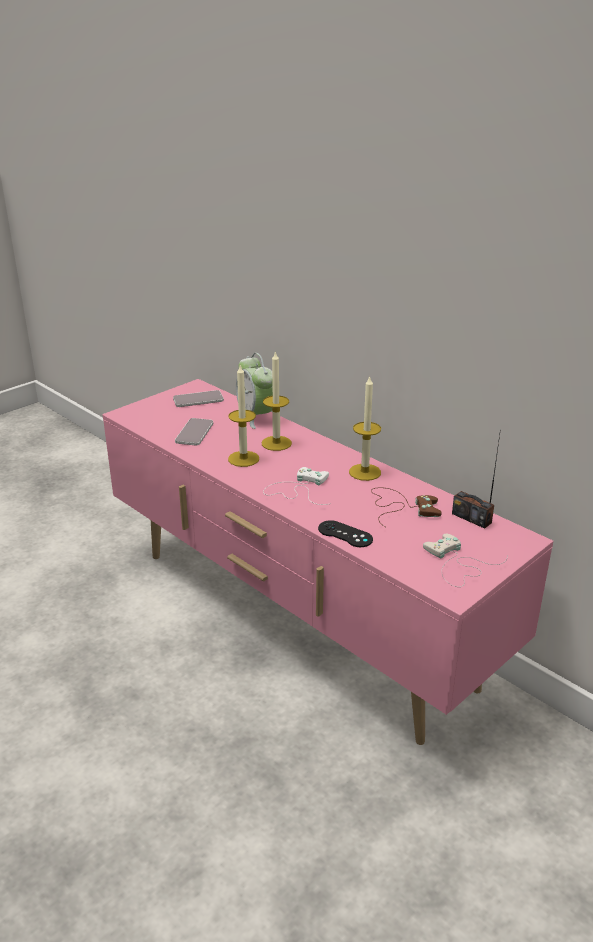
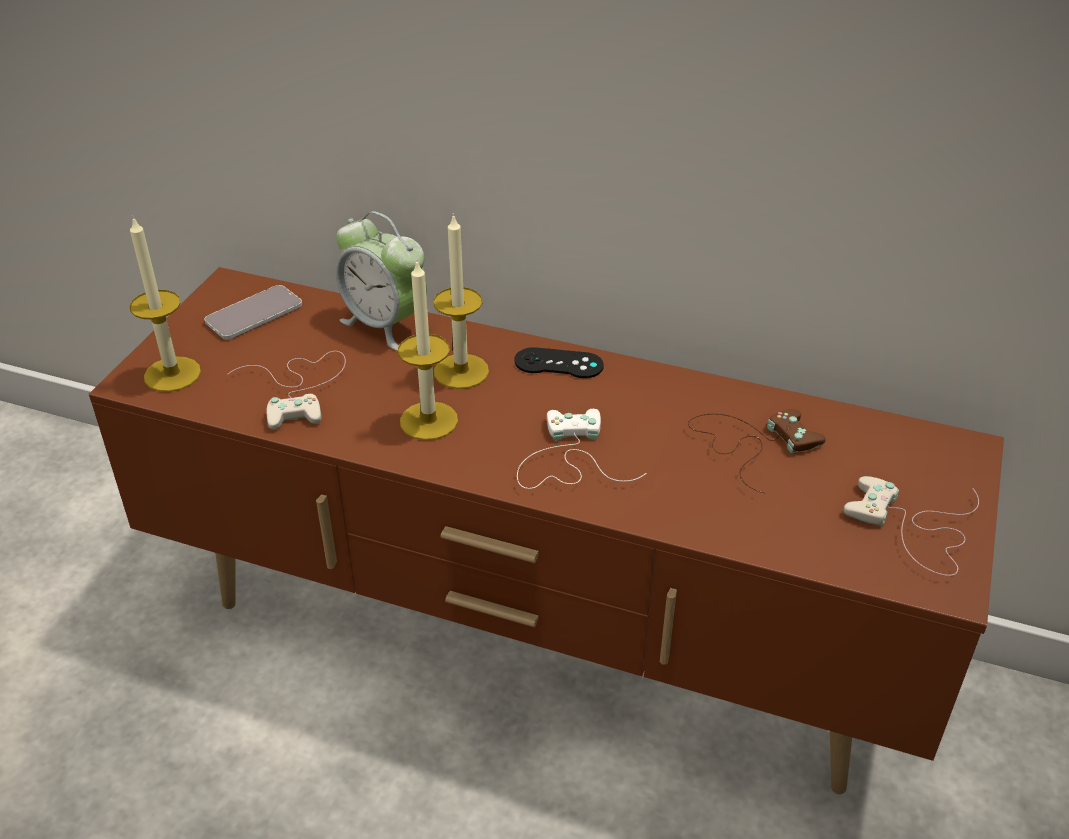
camera: 25 degrees left, 10 degrees up
pink tv stand [102,379,553,745] -> brown tv stand [89,267,1004,794]
phone [175,418,213,445] -> white game controller [228,351,346,430]
black game controller [318,520,373,547] -> black game controller moved to [514,347,604,378]
candle [349,375,381,481] -> candle moved to [129,217,201,392]
radio [452,429,501,529] -> none

